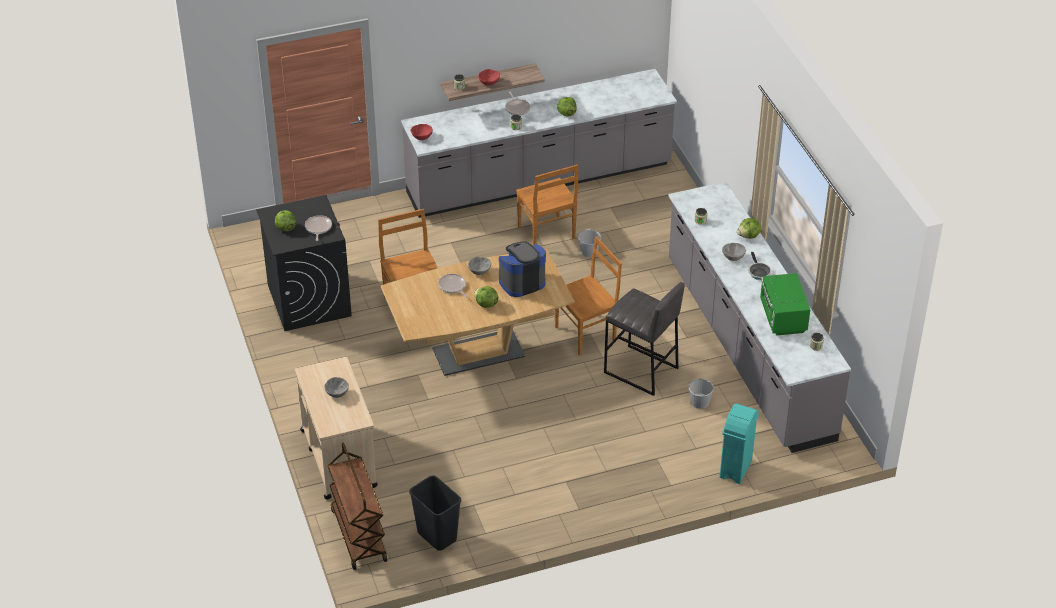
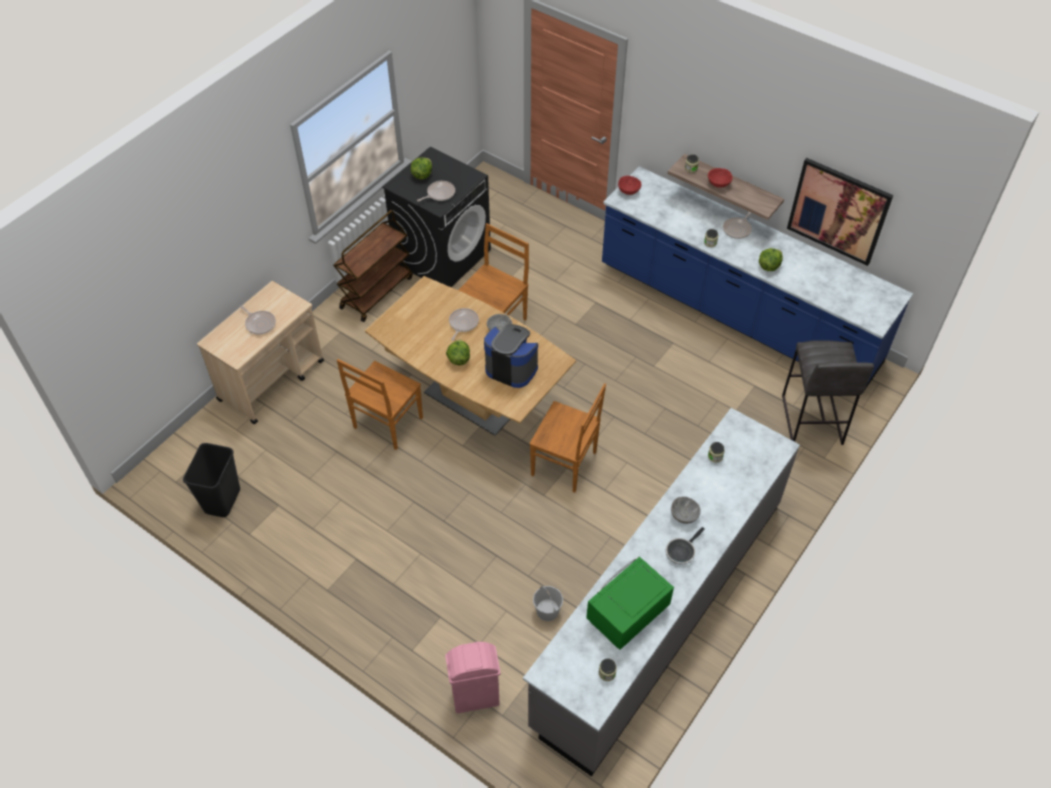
camera: 55 degrees right, 10 degrees up
grey bowl [324,377,349,398] -> frying pan [240,306,276,335]
brown cart [328,442,387,570] -> brown cart moved to [333,210,413,322]
grey counter [401,69,677,218] -> blue counter [602,166,913,391]
brown chair [516,165,578,246] -> brown chair moved to [337,359,423,450]
white bucket [578,228,601,257] -> none
grey stool [604,282,685,396] -> grey stool moved to [782,340,874,445]
turquoise trash can [720,404,759,484] -> pink trash can [445,642,501,713]
lettuce [737,218,761,239] -> none
none -> picture [787,158,893,266]

